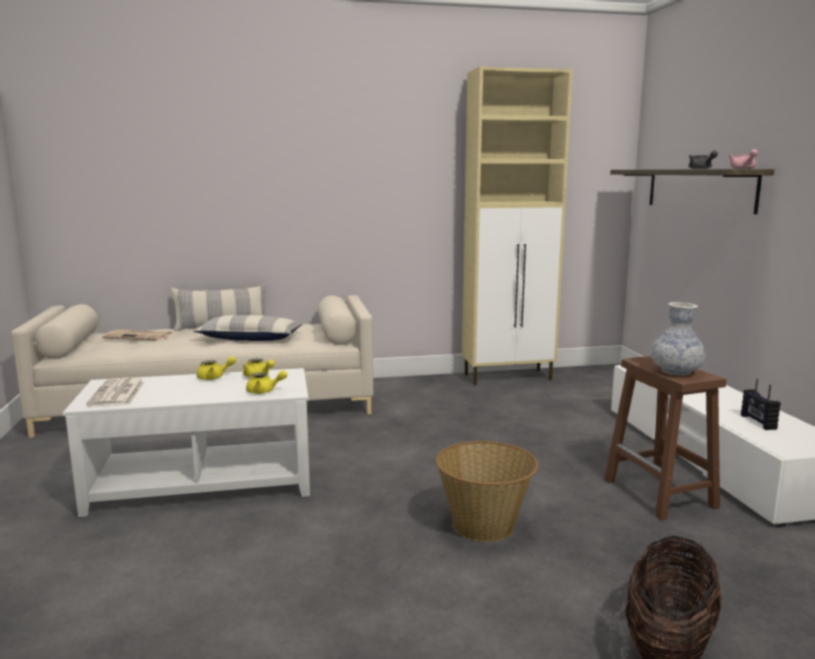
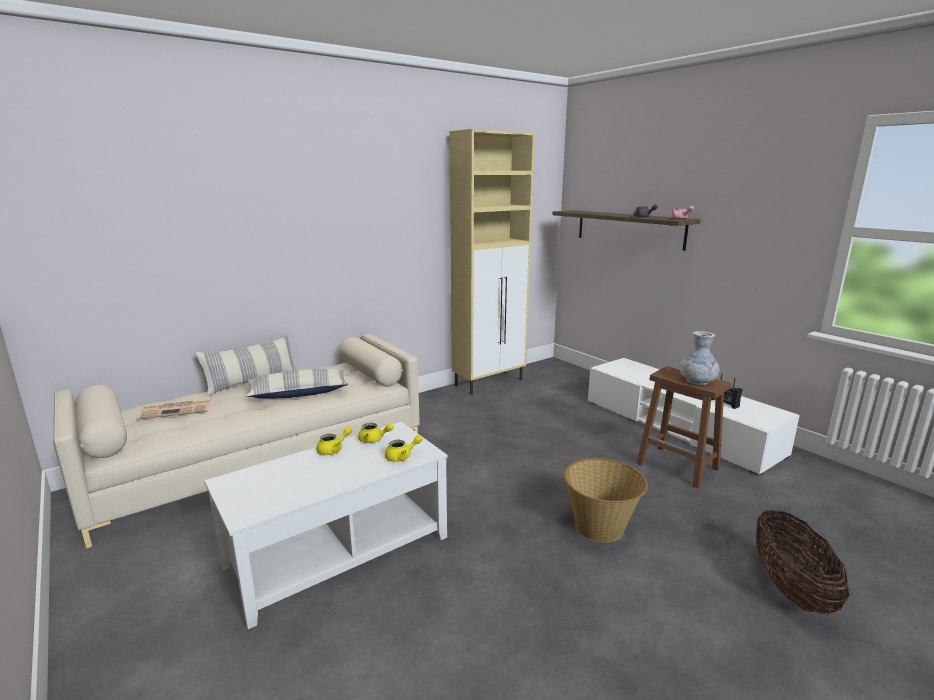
camera: 25 degrees left, 5 degrees up
newspaper [86,378,145,407] -> none

